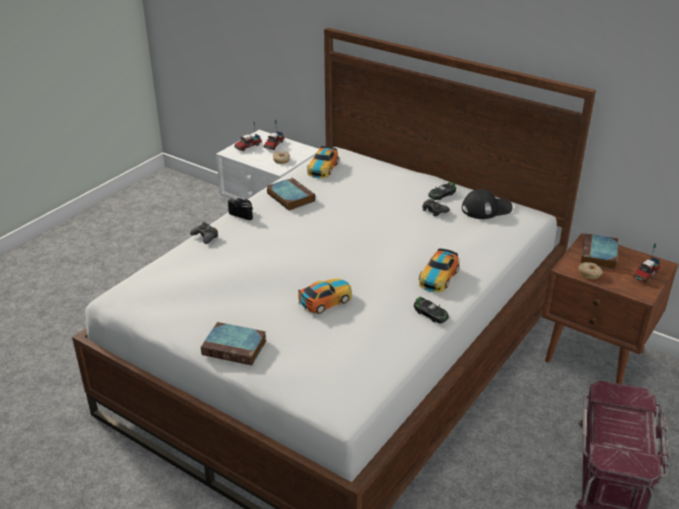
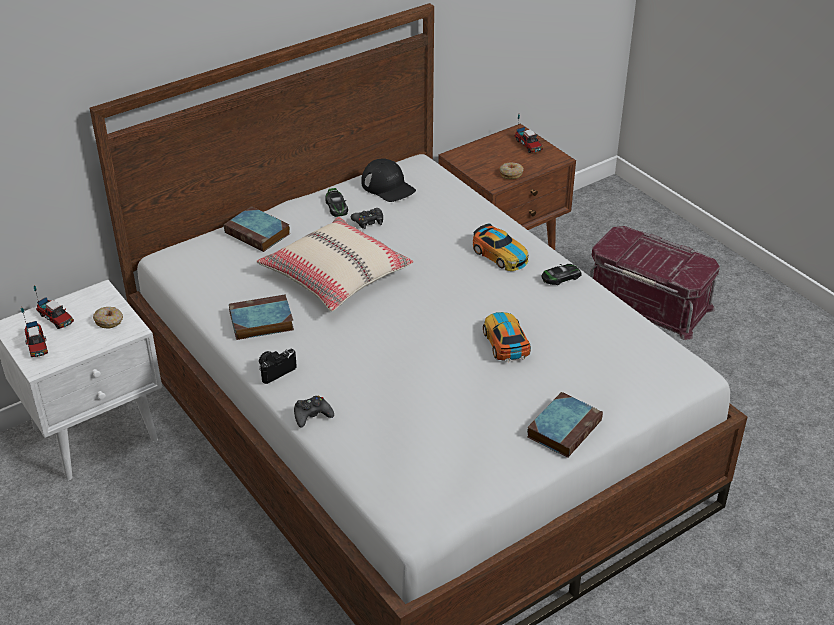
camera: 70 degrees left, 5 degrees up
toy car [307,146,339,178] -> none
black cap [462,189,513,219] -> black cap turned 135 degrees clockwise [361,158,416,202]
book [581,233,618,270] -> book moved to [224,206,290,252]
none -> beige pillow [256,217,413,312]

